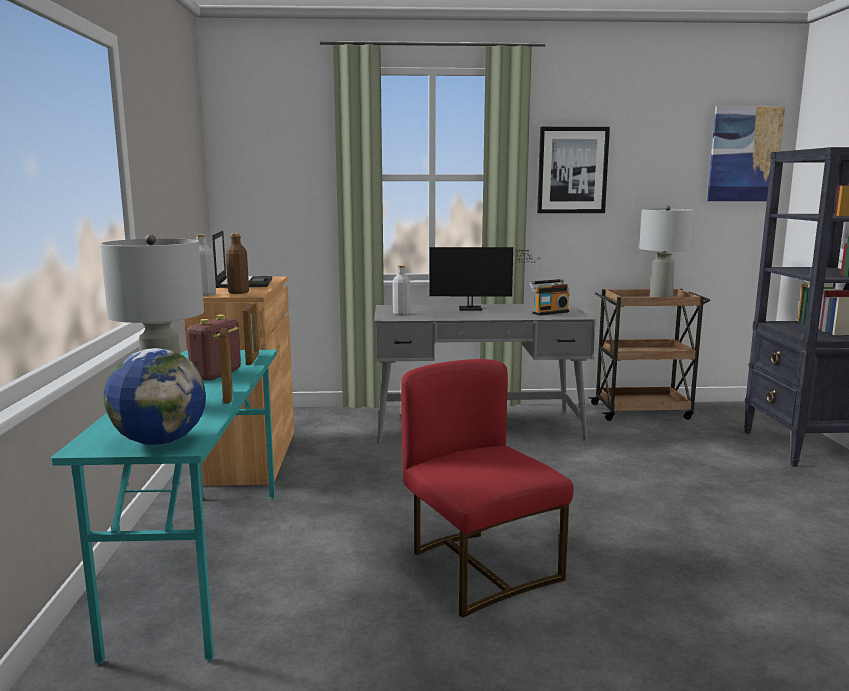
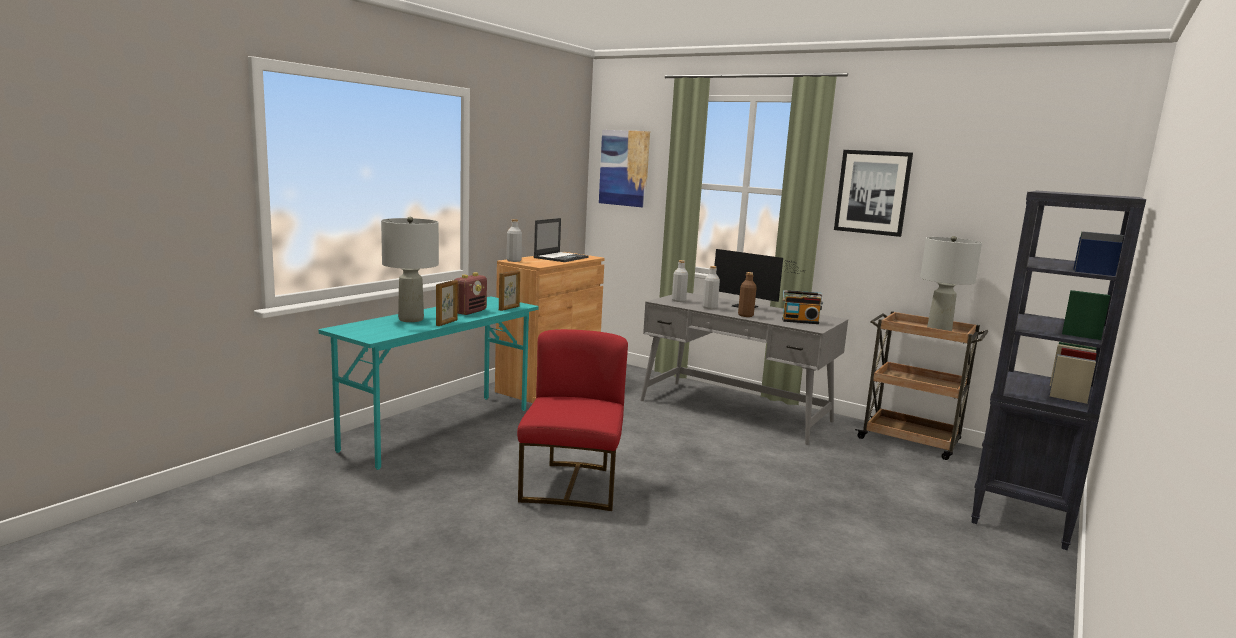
camera: 35 degrees right, 0 degrees up
globe [104,348,206,445] -> none
radio [186,314,241,380] -> radio turned 150 degrees clockwise [455,273,487,315]
brown bottle [226,233,249,294] -> brown bottle moved to [738,272,757,317]
picture [707,106,785,201] -> picture moved to [599,130,650,208]
none -> grey bottle [703,266,720,309]

